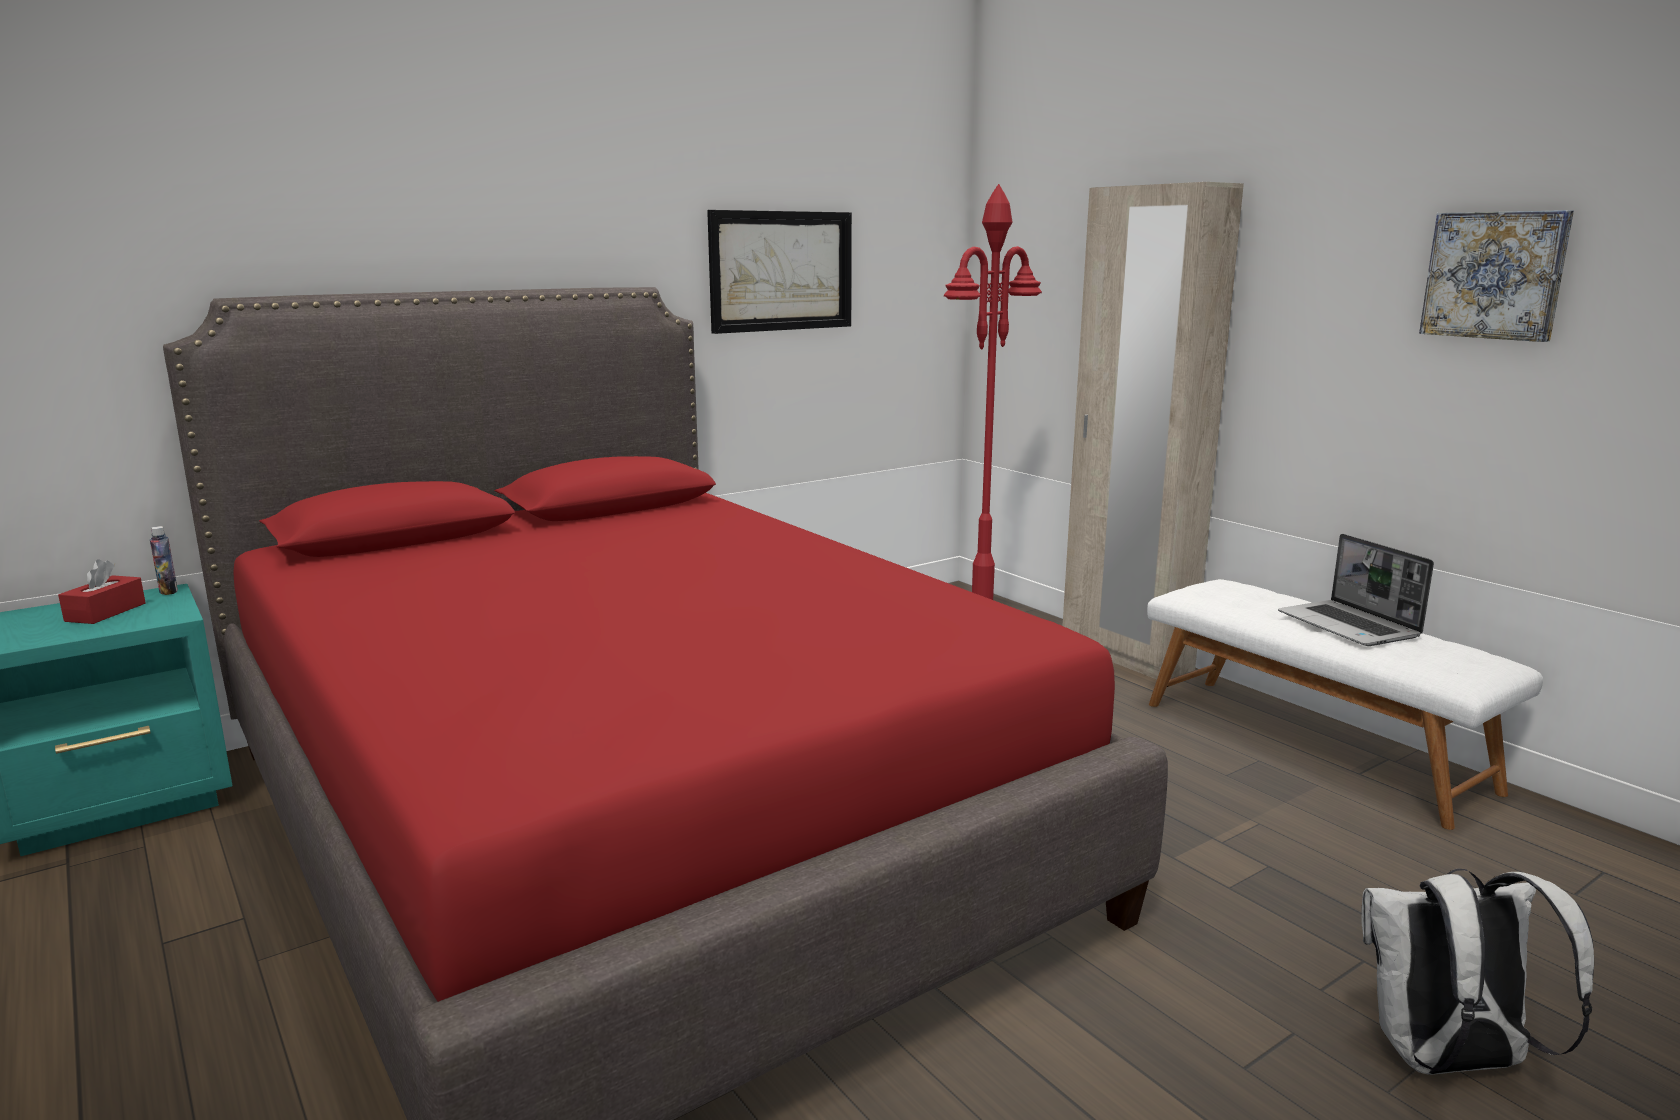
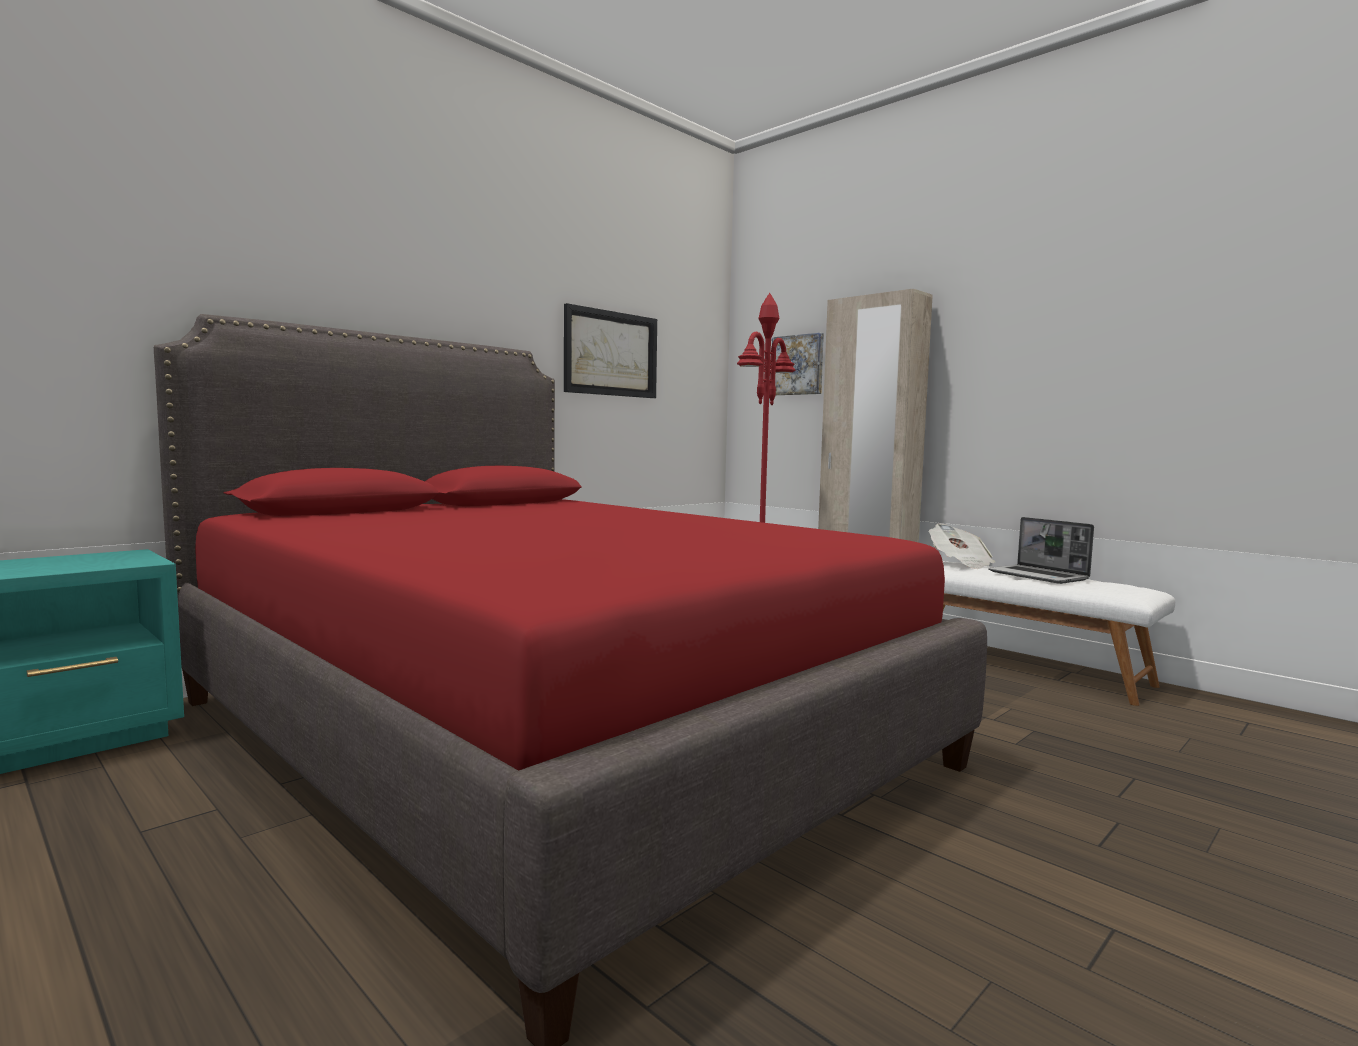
camera: 10 degrees left, 10 degrees down
red tissue box [58,559,146,624] -> none
bottle [150,526,178,595] -> none
white backpack [1361,868,1594,1075] -> none
picture [1419,210,1574,342] -> picture moved to [772,333,824,395]
none -> newspaper [929,524,995,569]

